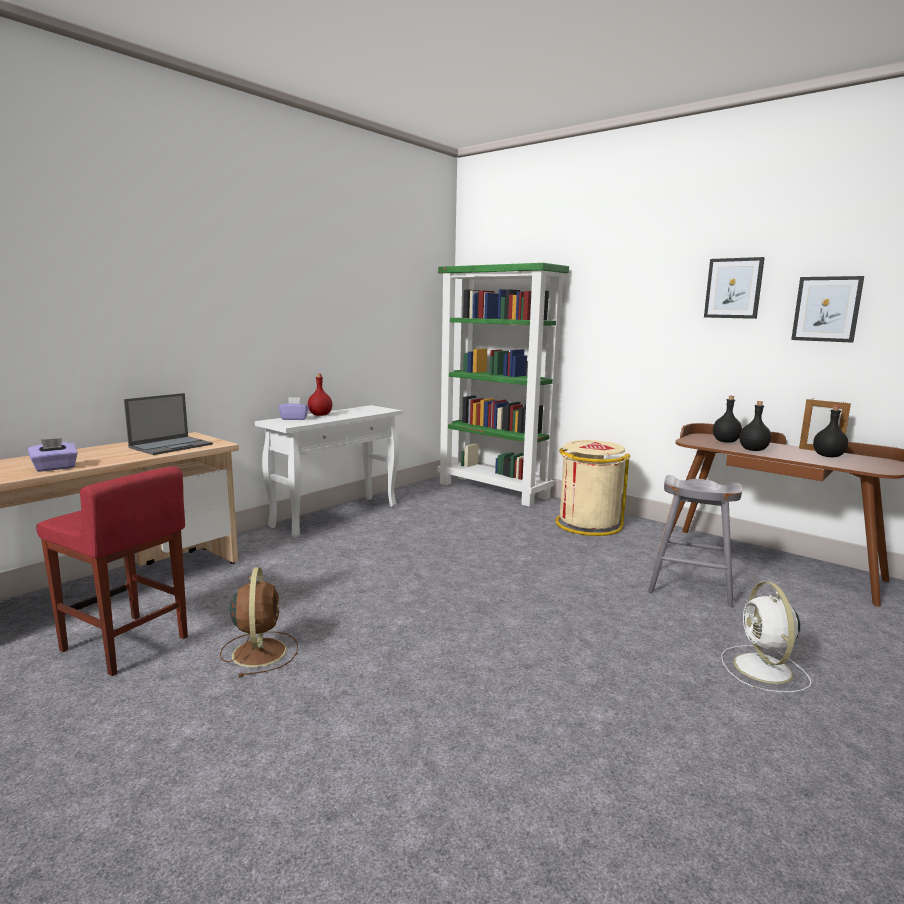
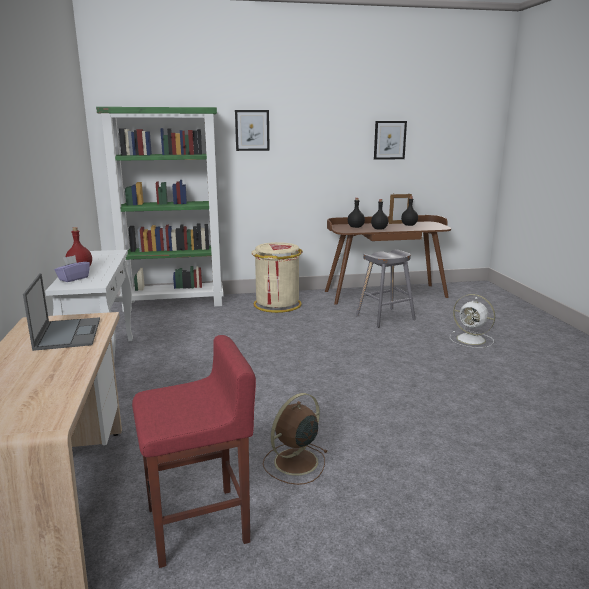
camera: 50 degrees left, 5 degrees up
purple tissue box [28,438,78,472] -> none
brown fan [220,567,298,677] -> brown fan turned 75 degrees counterclockwise [263,393,328,485]
picture [704,257,765,319] -> picture moved to [235,110,270,151]

